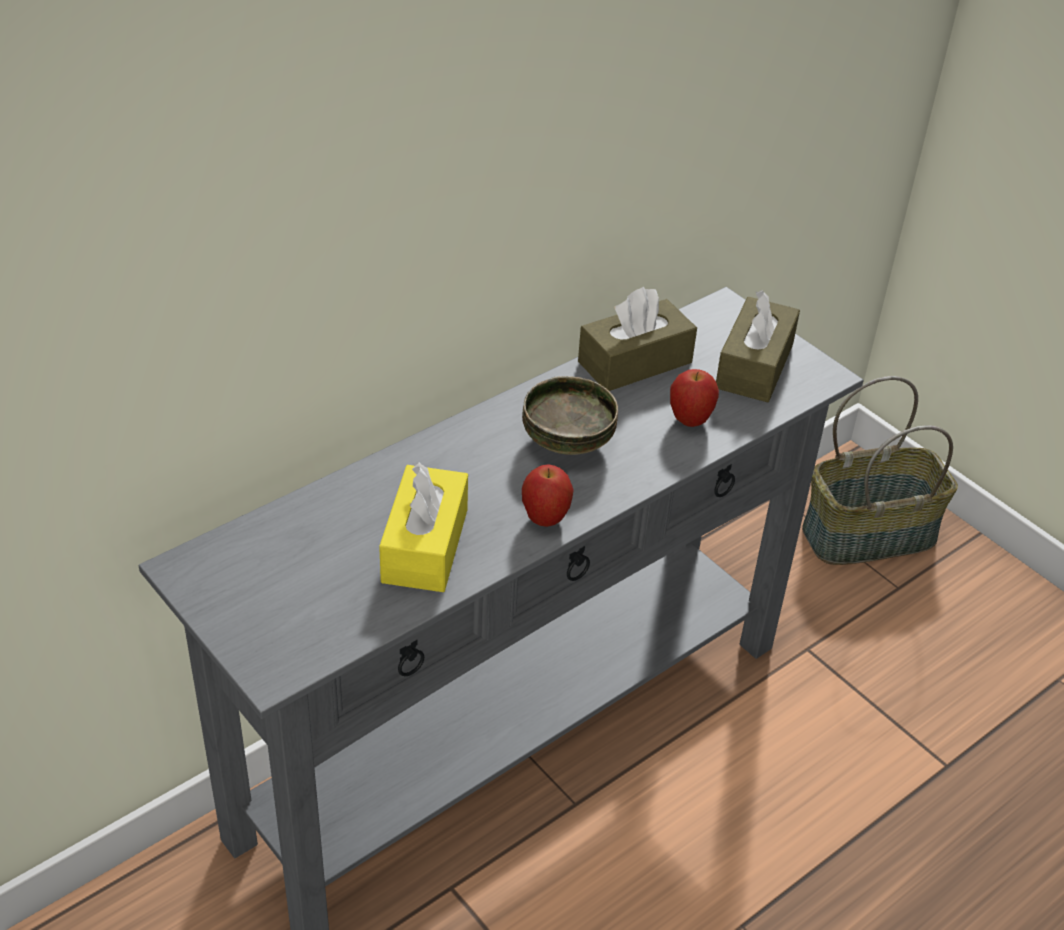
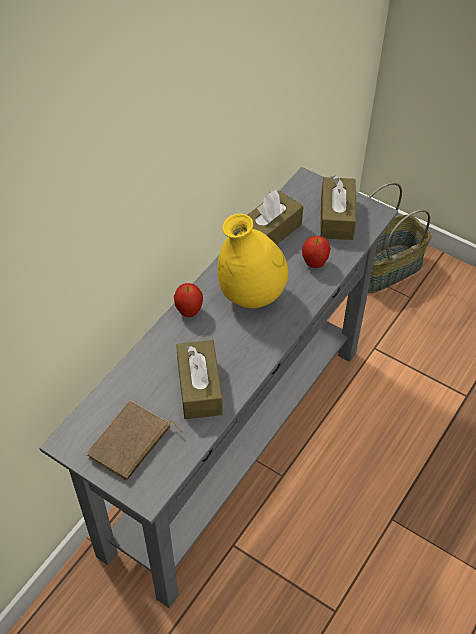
camera: 15 degrees left, 10 degrees up
yellow tissue box [379,462,468,592] -> brown tissue box [176,340,223,419]
bowl [522,376,618,455] -> yellow vase [218,213,288,308]
apple [522,464,574,527] -> apple moved to [174,283,203,317]
none -> brown book [86,400,183,481]

